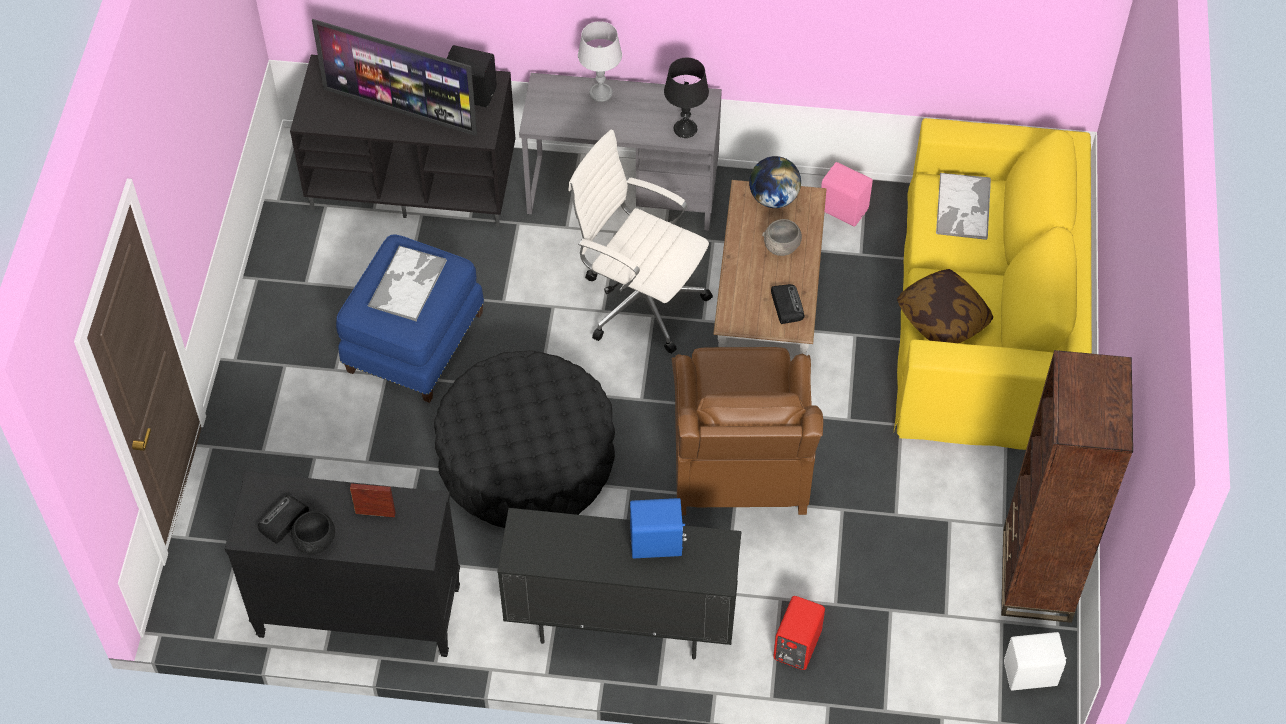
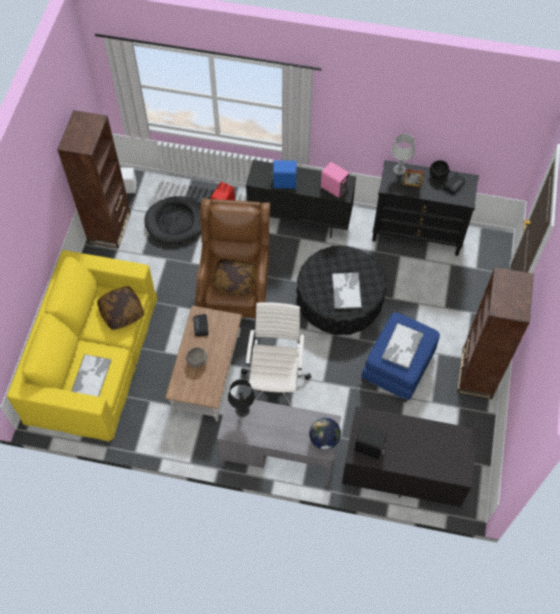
camera: 175 degrees left, 5 degrees up
television [312,19,477,136] -> none
white office chair [568,130,713,354] -> white office chair turned 120 degrees counterclockwise [241,302,311,407]
grey table lamp [578,21,622,102] -> grey table lamp moved to [391,134,415,175]
globe [749,156,801,208] -> globe moved to [309,418,341,449]
pink speaker [821,162,873,227] -> pink speaker moved to [321,162,350,198]
none -> black dog bed [144,196,201,245]
none -> pillow [211,259,257,296]
none -> tray [332,272,362,309]
none -> brown bookcase [457,267,534,399]

